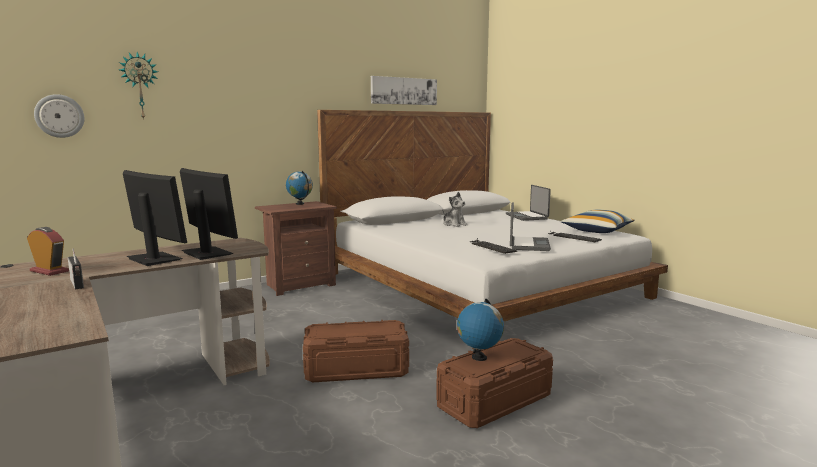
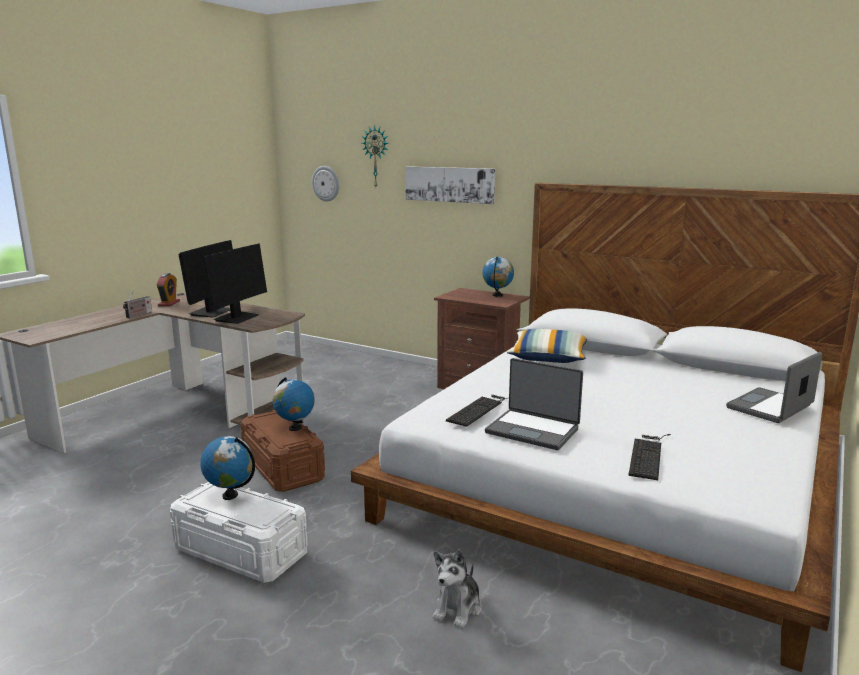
camera: 65 degrees right, 5 degrees up
picture [371,76,437,105] -> picture moved to [405,166,495,204]
brown storage box [436,338,553,428] -> white storage box [170,482,308,583]
plush toy [443,192,468,227] -> plush toy moved to [433,549,482,628]
laptop [510,202,551,251] -> laptop turned 45 degrees clockwise [485,358,583,450]
pillow [561,210,634,233] -> pillow moved to [507,329,587,363]
none -> globe [273,377,315,431]

